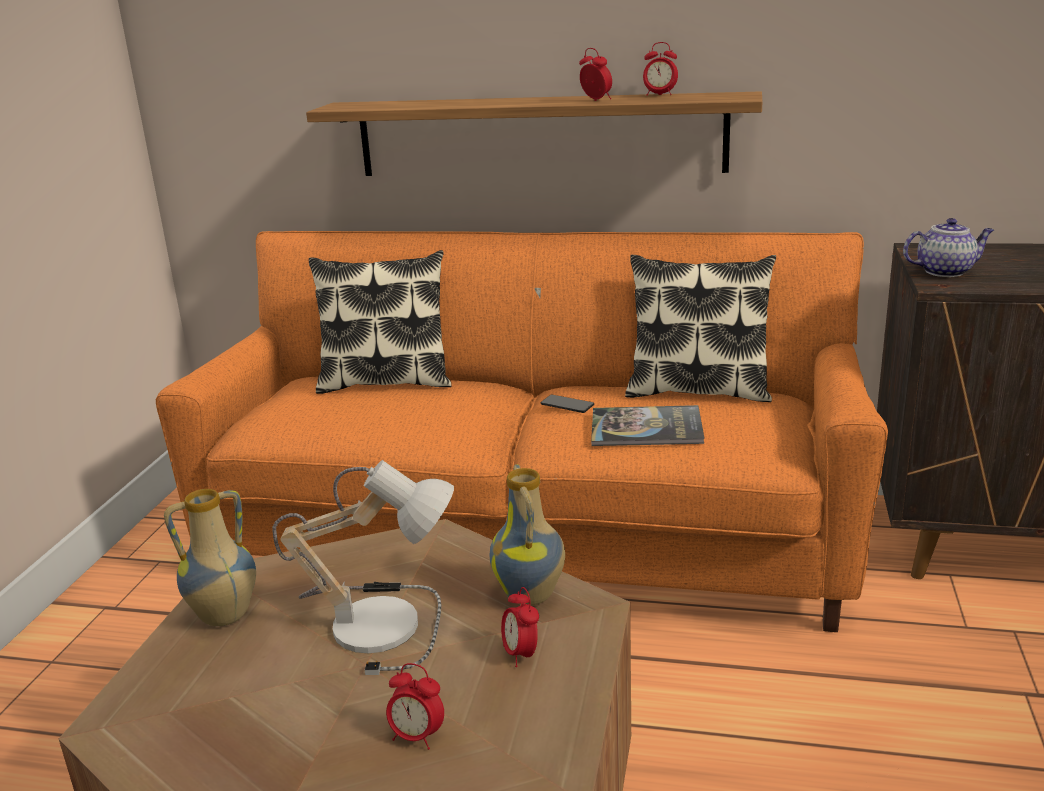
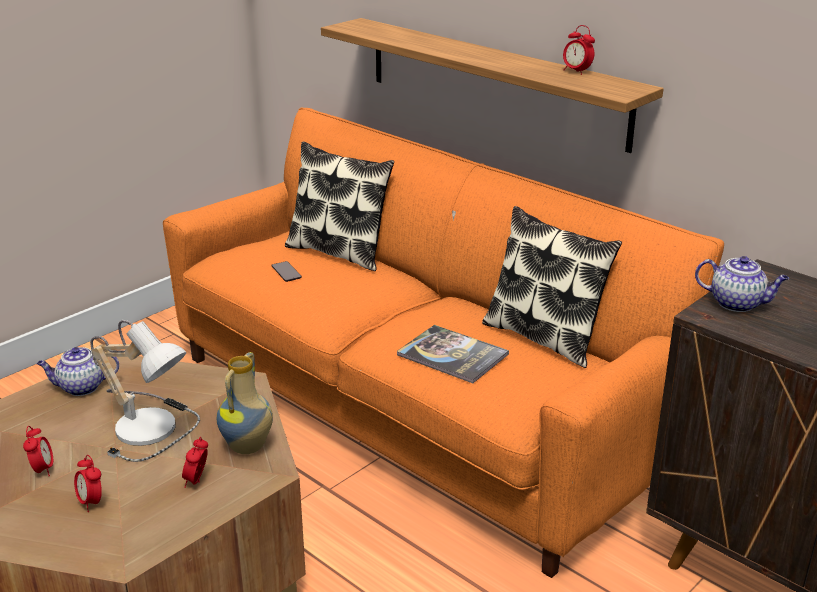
camera: 30 degrees right, 5 degrees up
vase [164,489,256,626] -> teapot [37,347,119,396]
phone [541,395,594,413] -> phone moved to [271,261,302,282]
alarm clock [579,48,612,101] -> alarm clock moved to [23,426,53,476]

